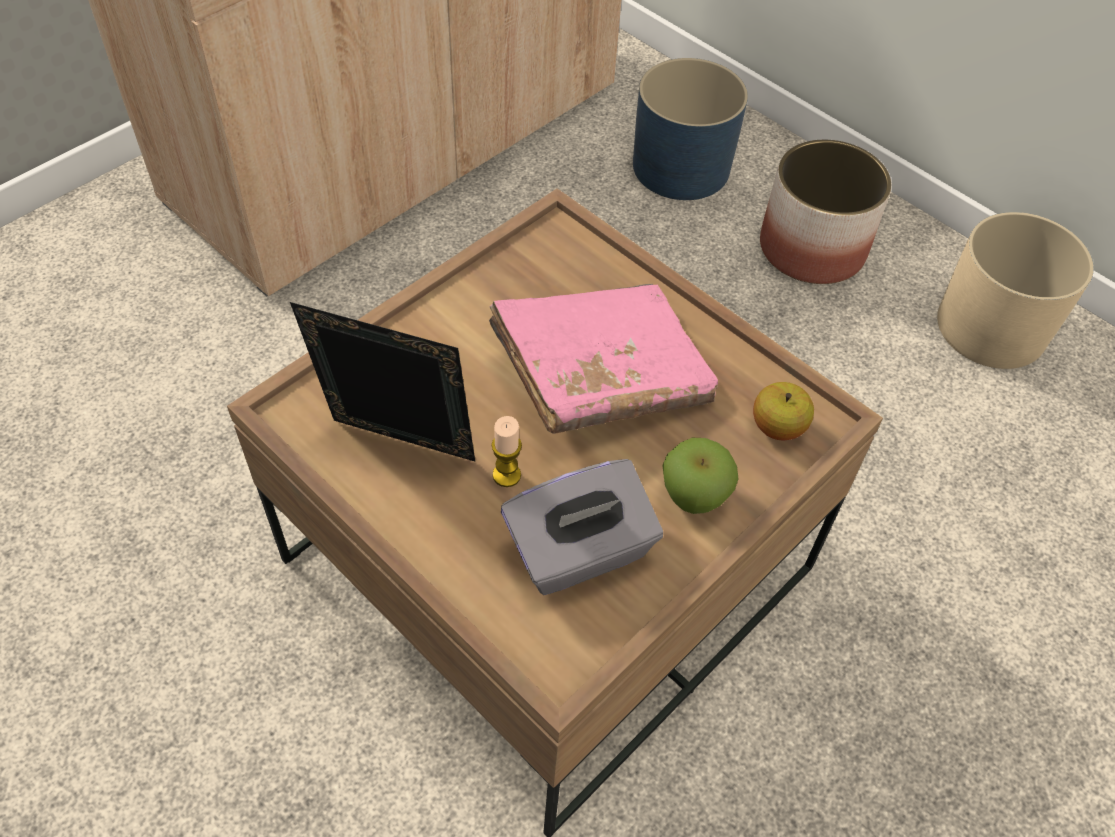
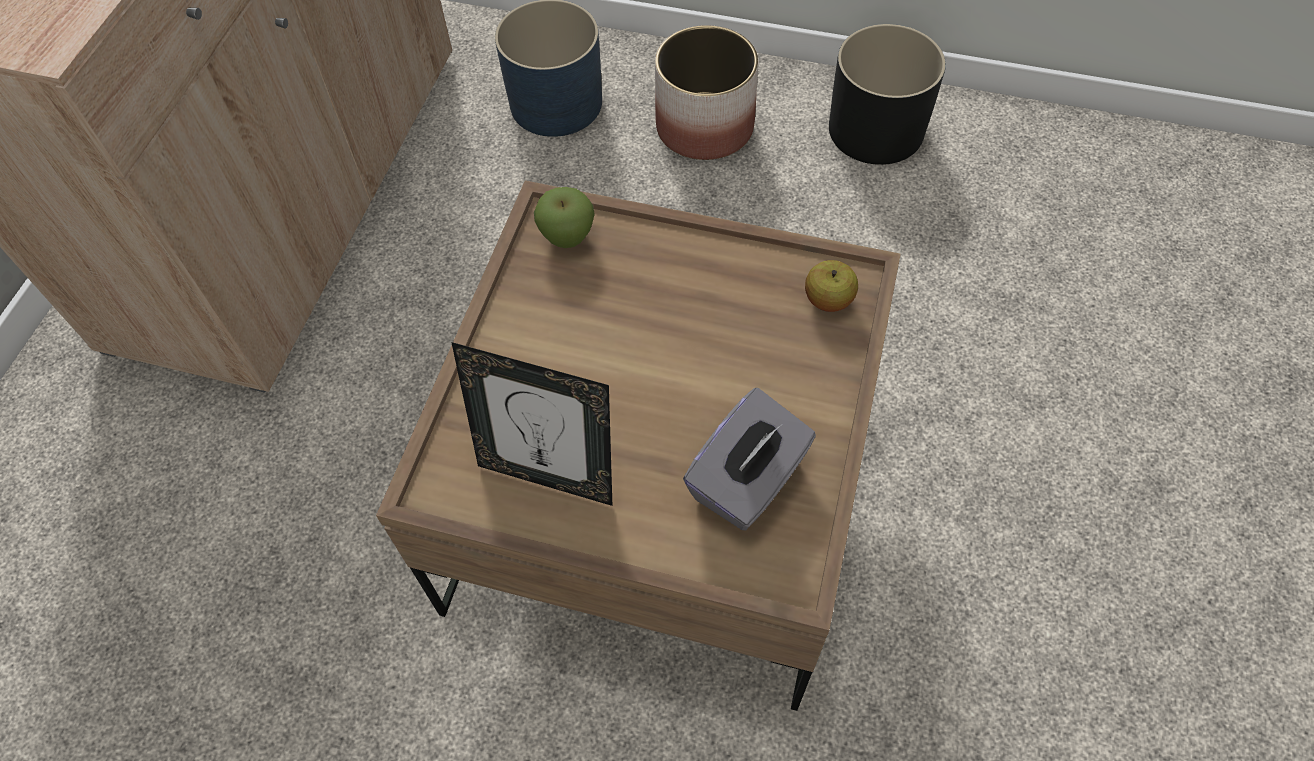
camera: 25 degrees left, 5 degrees up
picture frame [290,302,475,461] -> picture frame turned 150 degrees counterclockwise [451,342,612,506]
pink book [489,284,718,434] -> none
candle [492,416,522,487] -> none
apple [662,438,739,514] -> apple moved to [534,187,595,248]
beige planter [937,212,1094,369] -> black planter [829,24,946,165]

